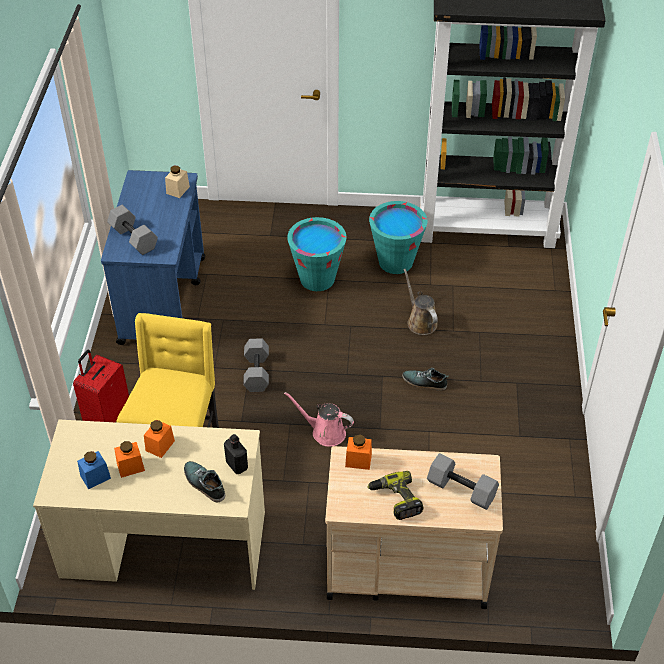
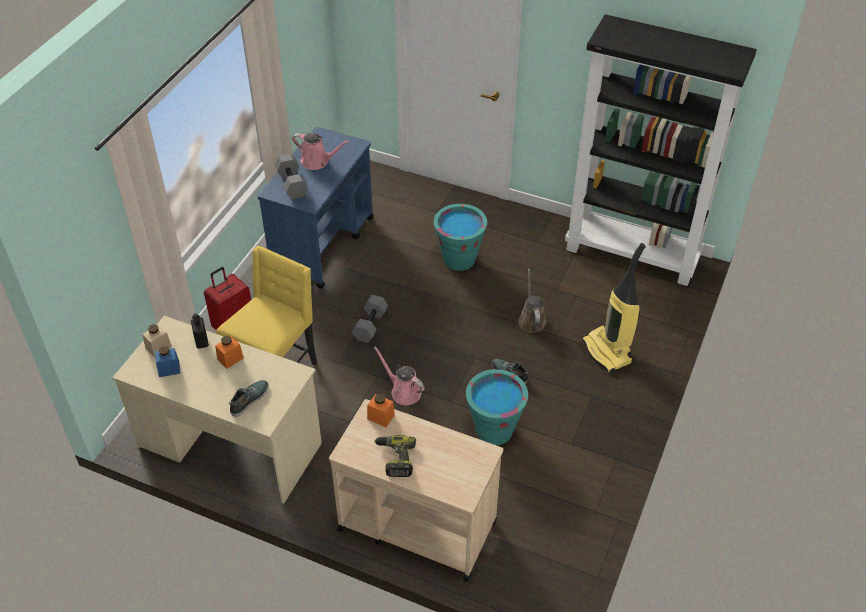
camera: 20 degrees right, 0 degrees up
orange jar [114,441,145,478] -> none
beige jar [165,166,190,198] -> beige jar moved to [142,324,172,357]
shoe [184,461,225,503] -> shoe turned 60 degrees clockwise [229,380,269,417]
black bottle [224,434,248,474] -> black bottle moved to [191,313,209,349]
turquoise bucket [369,201,427,274] -> turquoise bucket moved to [466,369,528,445]
grey dumbbell [427,453,499,510] -> none
none -> pink watering can [292,133,350,170]
none -> vacuum cleaner [582,243,646,374]

